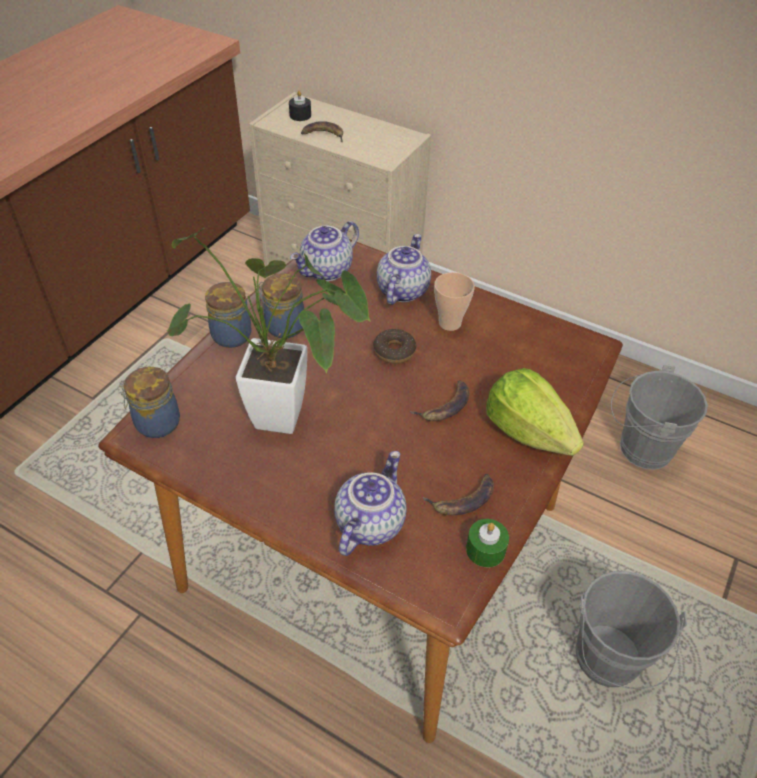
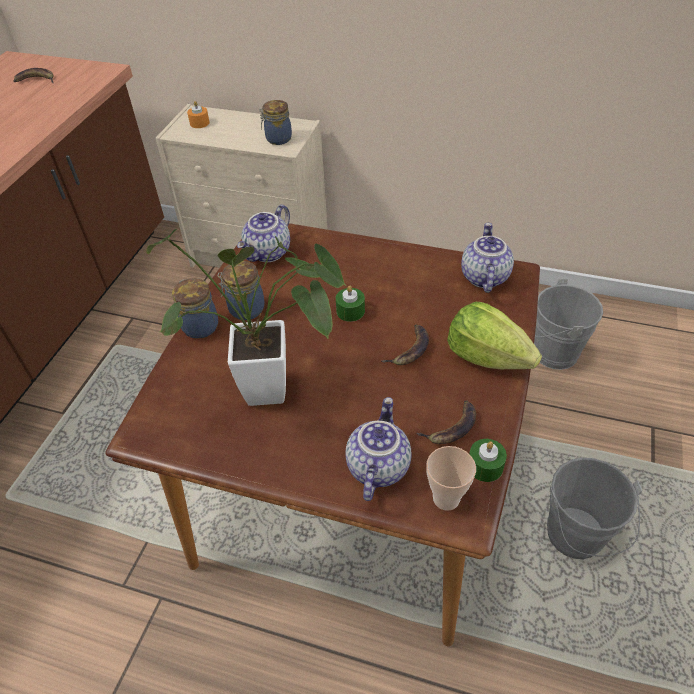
camera: 10 degrees left, 0 degrees up
jar [119,367,180,438] -> jar moved to [259,100,292,145]
black candle [289,91,311,121] -> orange candle [187,101,210,128]
banana [301,121,343,142] -> banana moved to [13,68,54,83]
donut [373,329,416,364] -> green candle [336,286,365,322]
teapot [377,234,431,305] -> teapot moved to [461,223,514,293]
cup [434,272,475,331] -> cup moved to [426,446,476,511]

